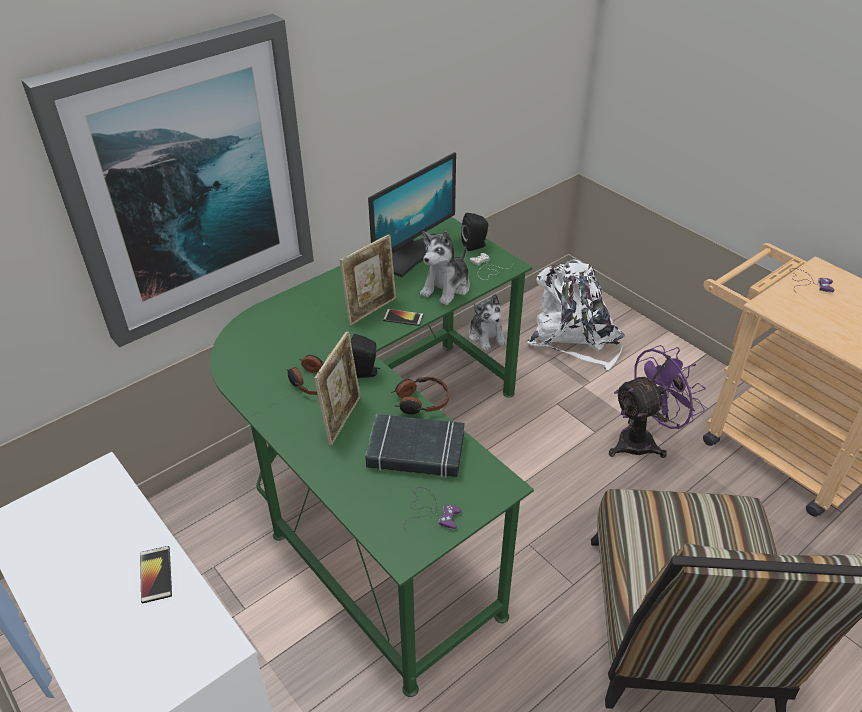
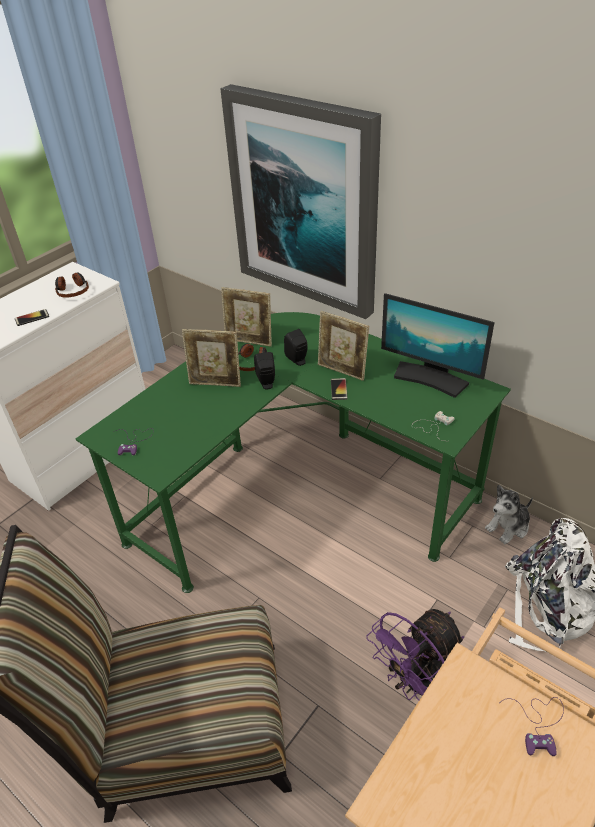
camera: 80 degrees right, 0 degrees up
black book [365,414,465,478] -> none
headphones [391,377,449,415] -> headphones moved to [55,272,89,298]
plush toy [420,231,470,305] -> none
black speaker [461,213,488,251] -> black speaker moved to [284,329,308,366]
purple fan [609,345,706,458] -> purple fan turned 90 degrees clockwise [366,609,464,701]
none -> picture frame [221,287,272,346]

